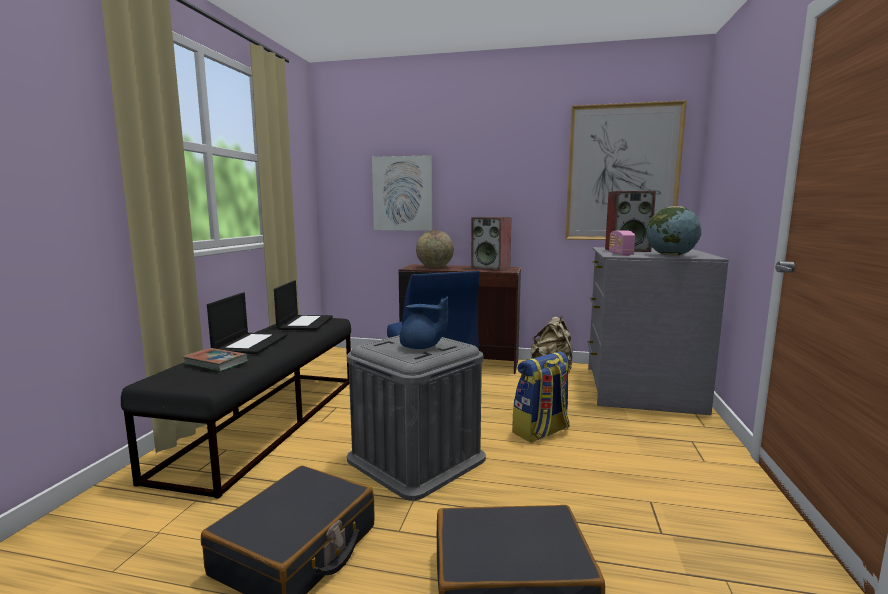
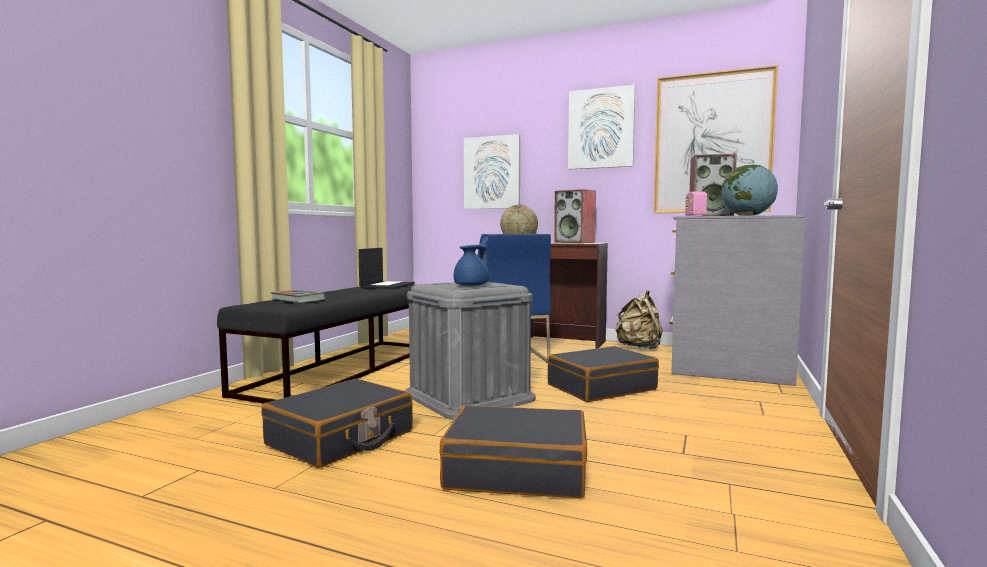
camera: 10 degrees right, 5 degrees down
laptop [207,292,287,354] -> none
blue teapot [400,297,448,349] -> blue teapot turned 75 degrees counterclockwise [454,236,489,286]
backpack [512,351,570,443] -> black suitcase [548,346,659,402]
none -> picture [568,85,635,169]

